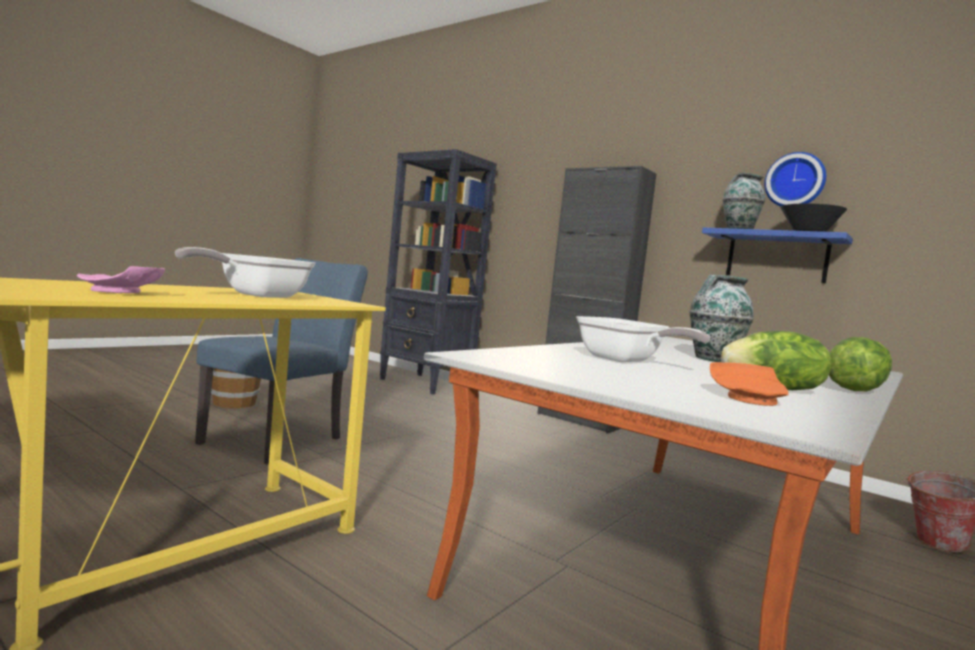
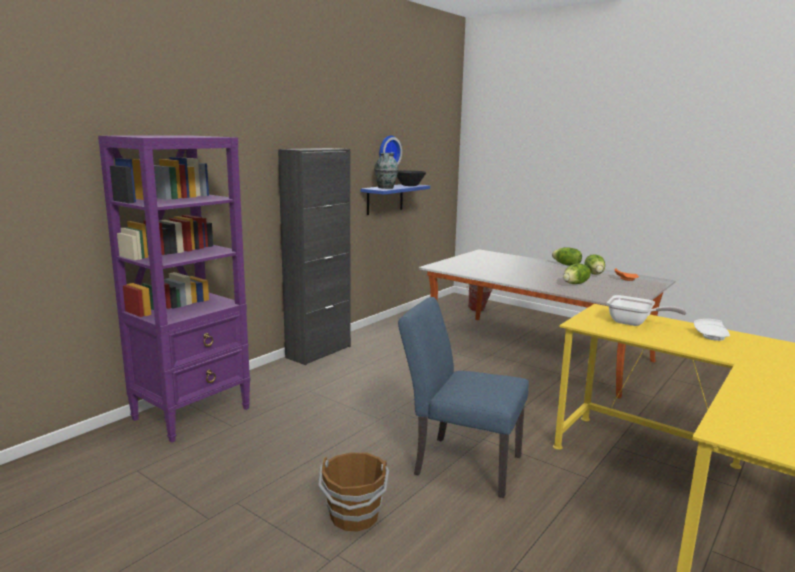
camera: 90 degrees left, 10 degrees up
pink plate [77,266,165,293] -> white plate [694,319,730,341]
black bookcase [379,149,497,395] -> purple bookcase [98,136,250,443]
frying pan [576,316,710,362] -> lettuce [563,264,591,284]
vase [690,275,754,362] -> none

